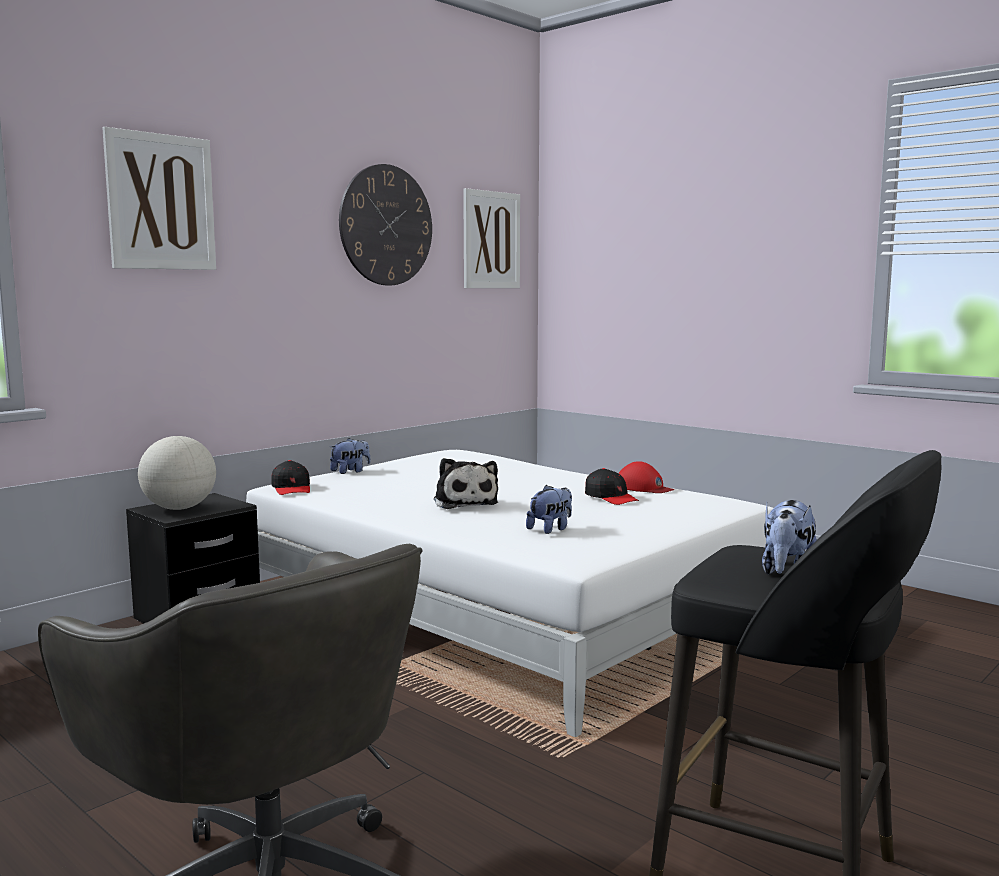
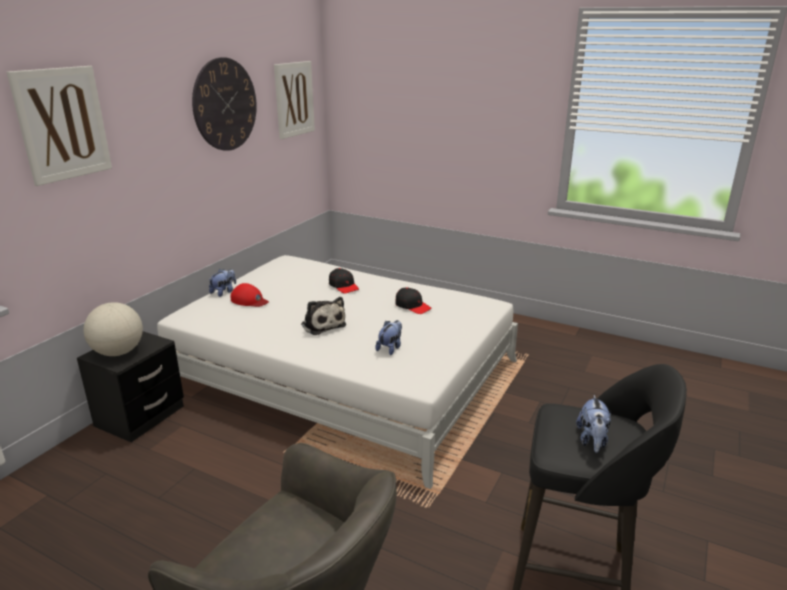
camera: 15 degrees left, 15 degrees up
black cap [271,460,310,495] -> black cap moved to [329,268,359,294]
red cap [618,461,674,493] -> red cap moved to [231,283,269,307]

